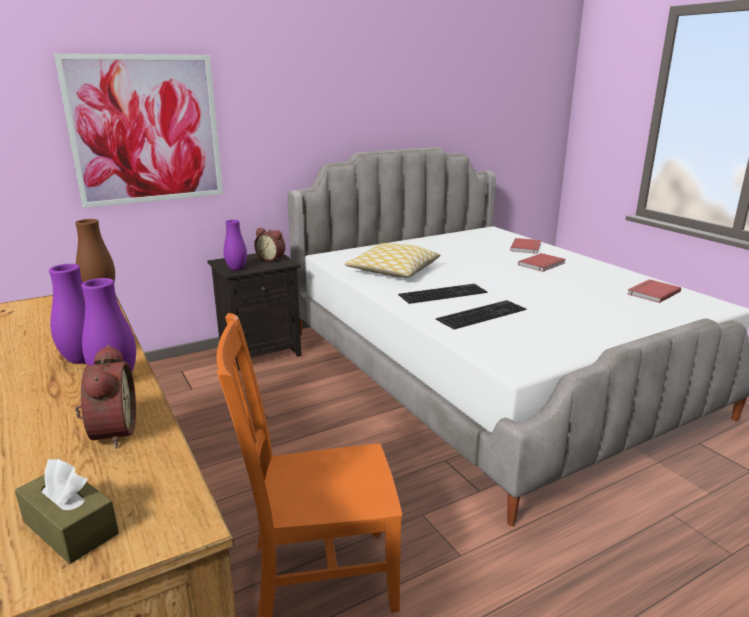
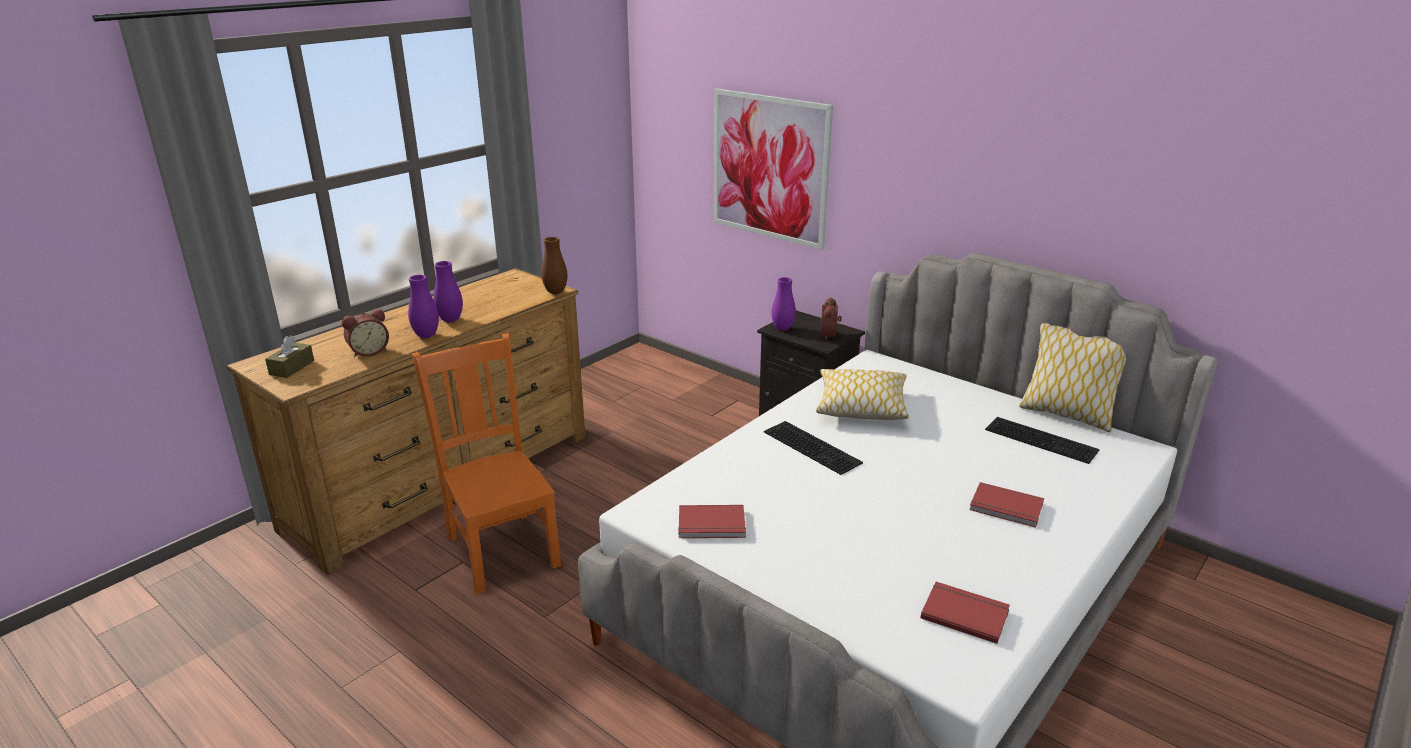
camera: 70 degrees right, 5 degrees up
keyboard [436,300,526,329] -> keyboard moved to [985,417,1100,464]
red book [510,238,541,254] -> red book moved to [678,505,746,538]
none -> pillow [1019,323,1126,432]

